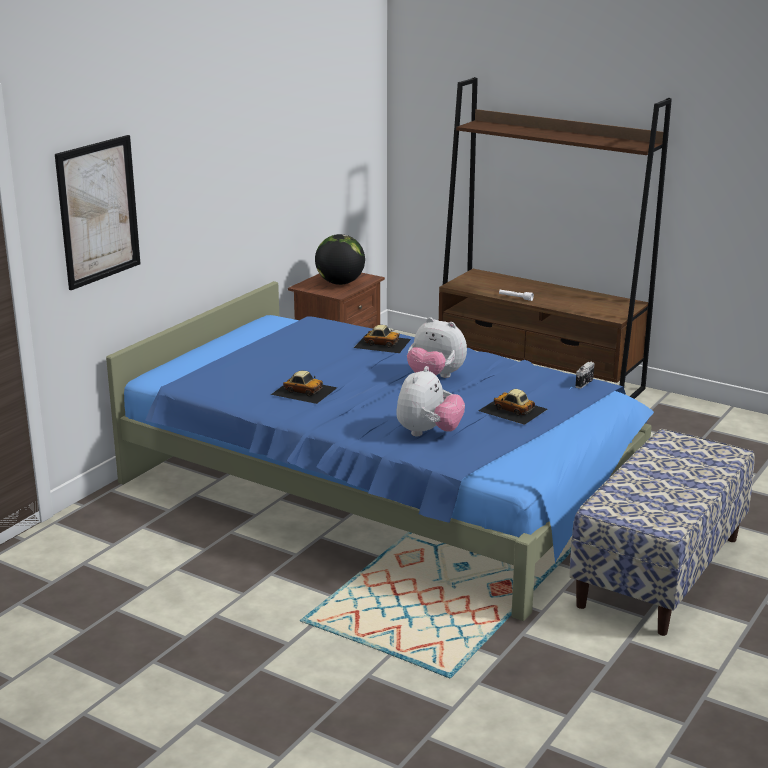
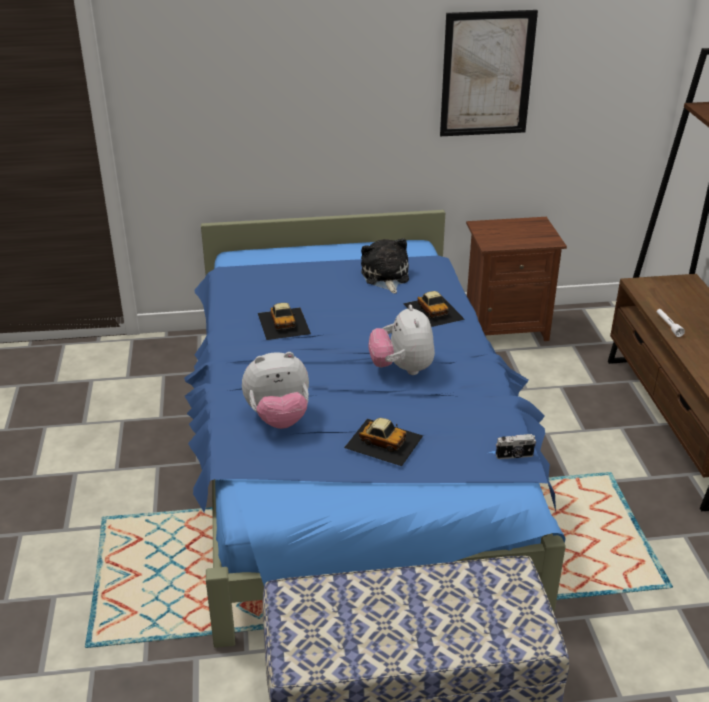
camera: 50 degrees right, 10 degrees up
picture [55,135,140,290] -> picture moved to [440,10,538,136]
globe [315,234,365,285] -> none
toy car [478,389,547,425] -> toy car turned 120 degrees clockwise [344,418,423,466]
none -> plush toy [361,238,409,294]

